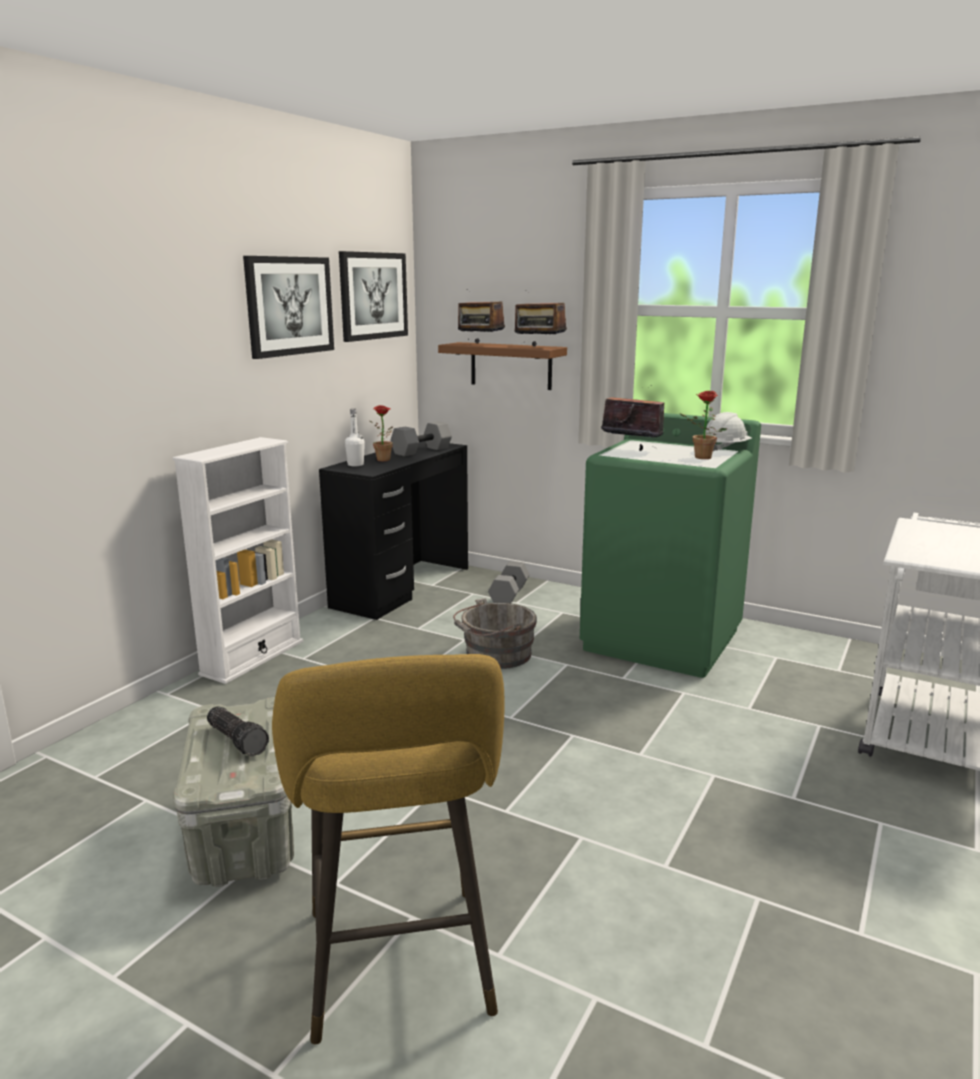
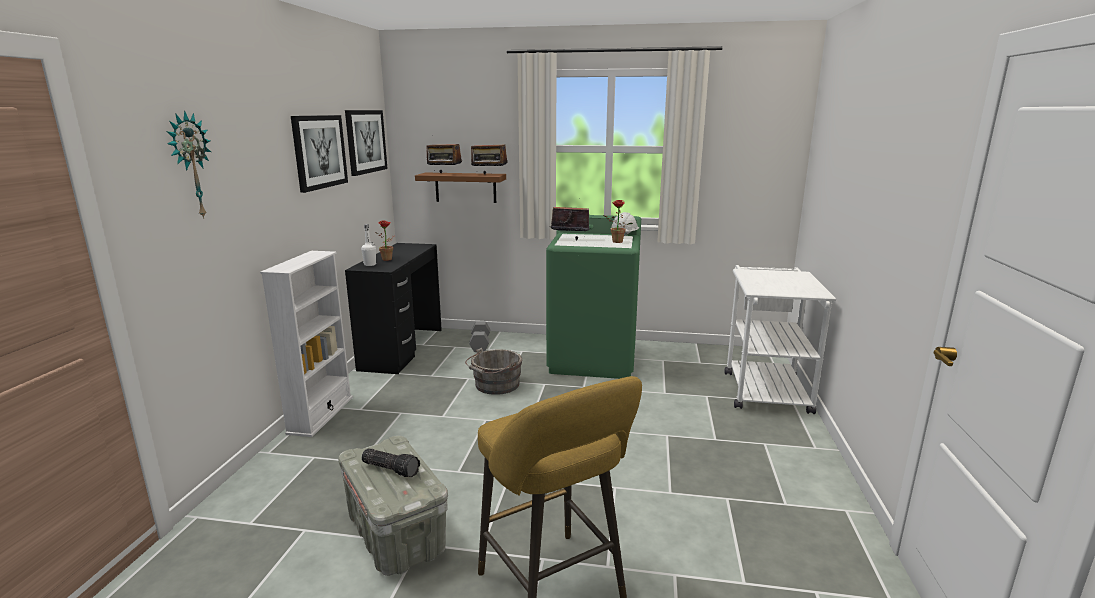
camera: 20 degrees left, 0 degrees up
grey dumbbell [390,421,452,456] -> none
none -> wall clock [166,111,211,219]

